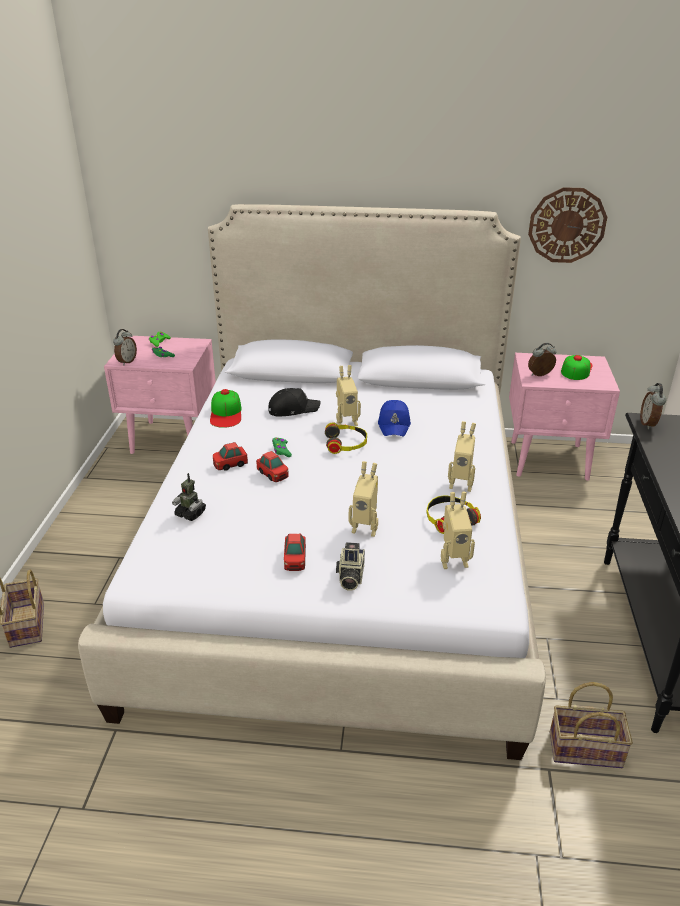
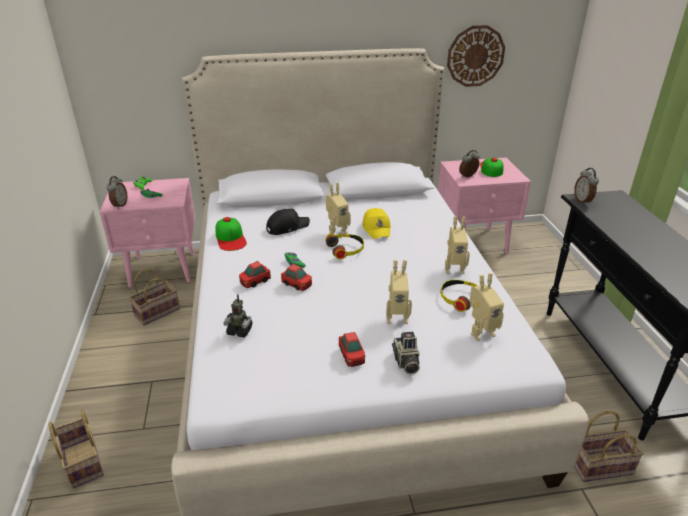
camera: 15 degrees left, 0 degrees up
blue cap [378,400,411,437] -> yellow cap [363,208,391,239]
none -> basket [129,269,180,325]

